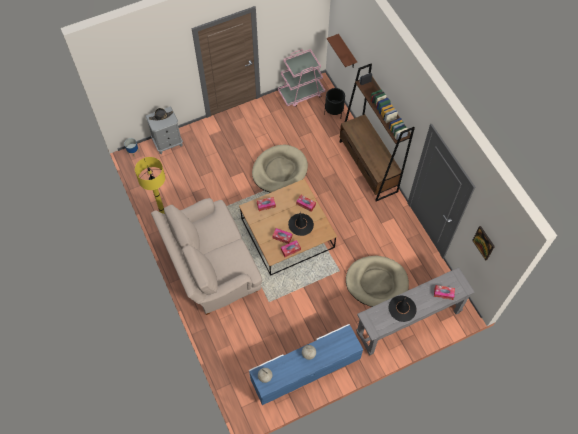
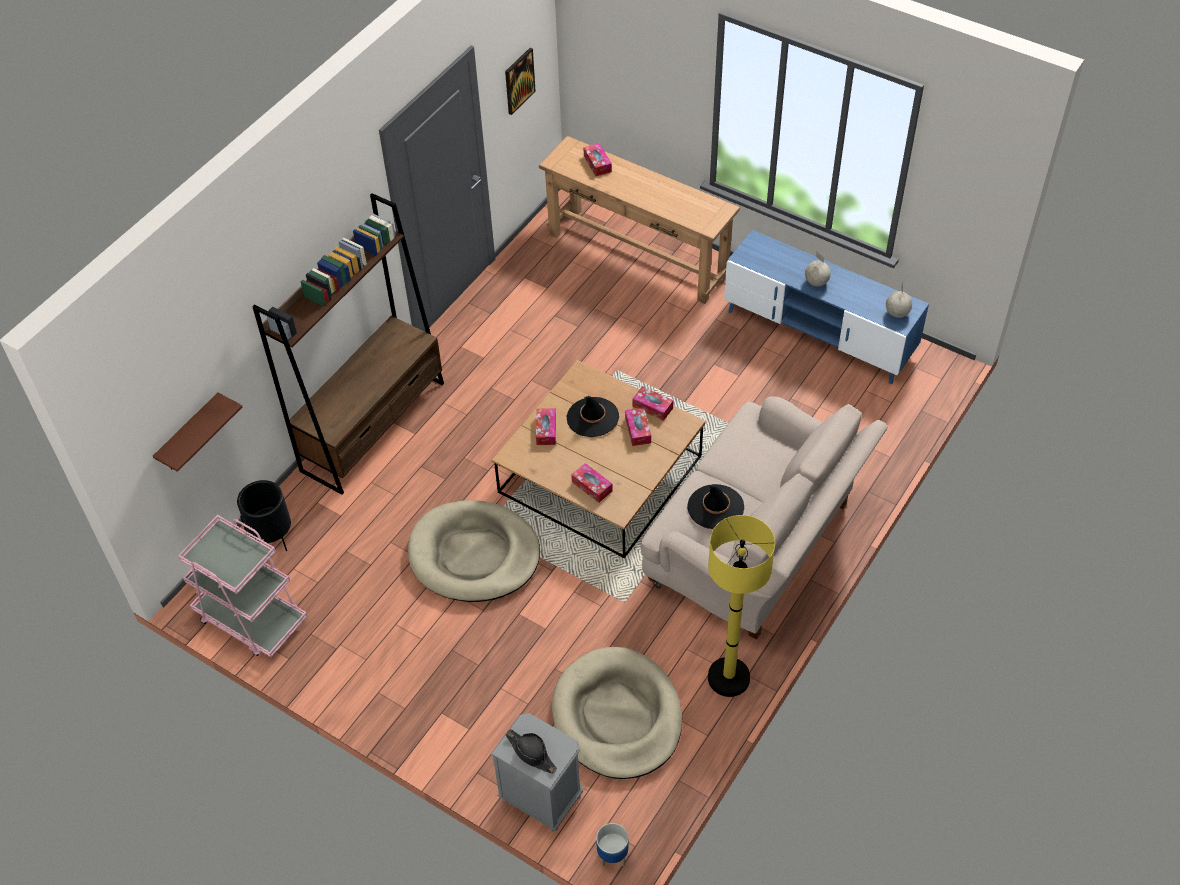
camera: 120 degrees left, 10 degrees down
beige dog bed [346,256,409,307] -> beige dog bed moved to [552,647,682,779]
grey console table [356,267,475,356] -> brown console table [539,136,740,304]
black hat [389,295,417,322] -> black hat moved to [687,484,744,529]

